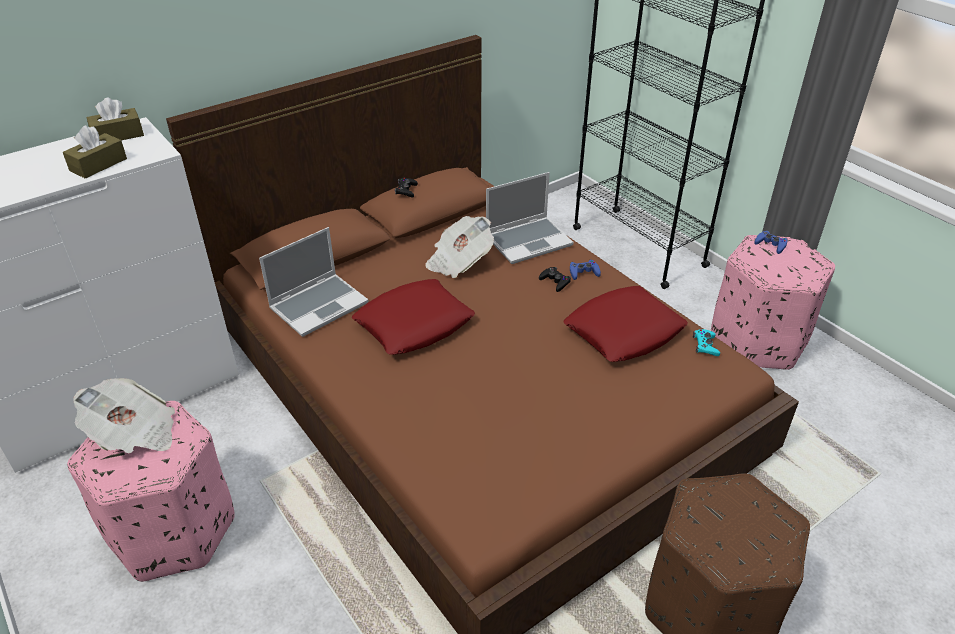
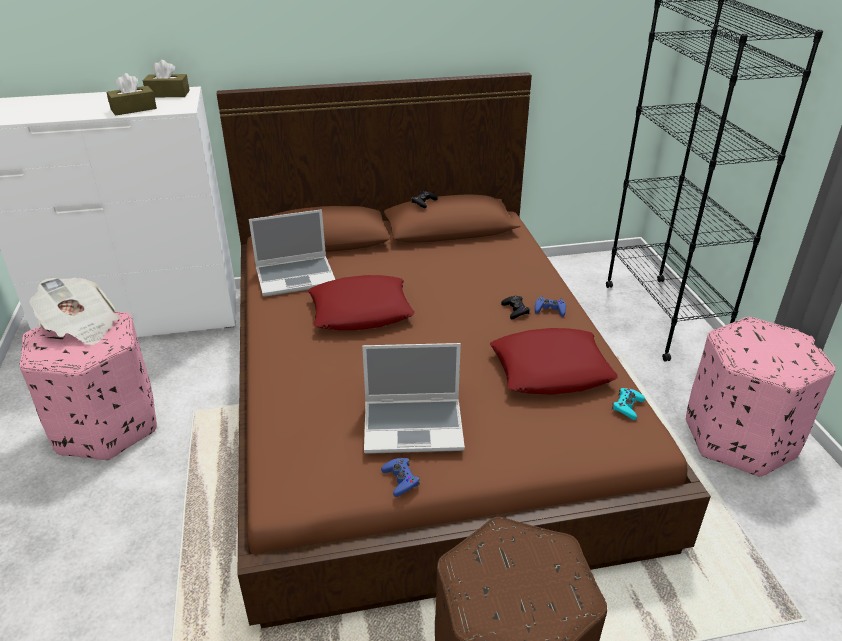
camera: 25 degrees right, 5 degrees down
newspaper [425,216,494,278] -> none
laptop [486,172,574,264] -> laptop moved to [362,343,465,454]
blue game controller [754,231,788,254] -> blue game controller moved to [381,458,420,497]

